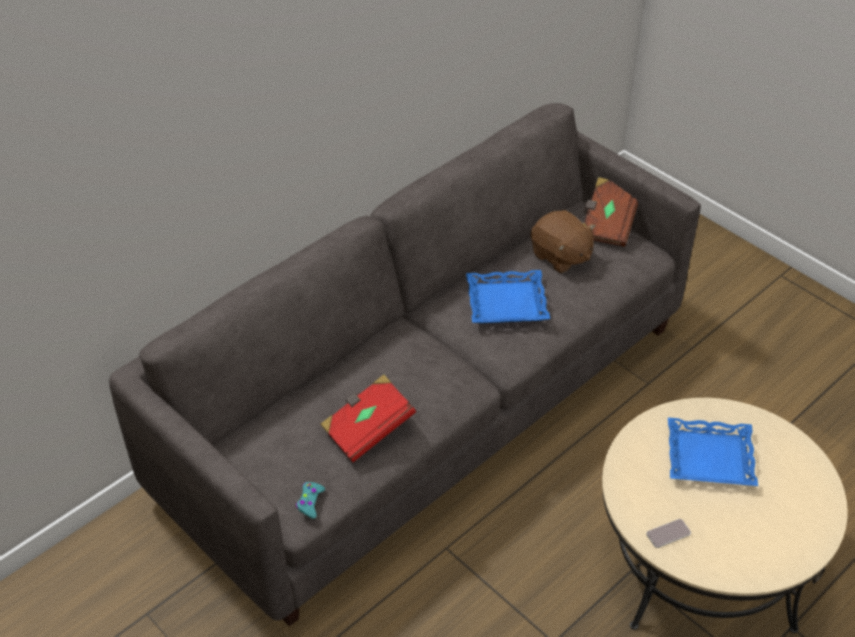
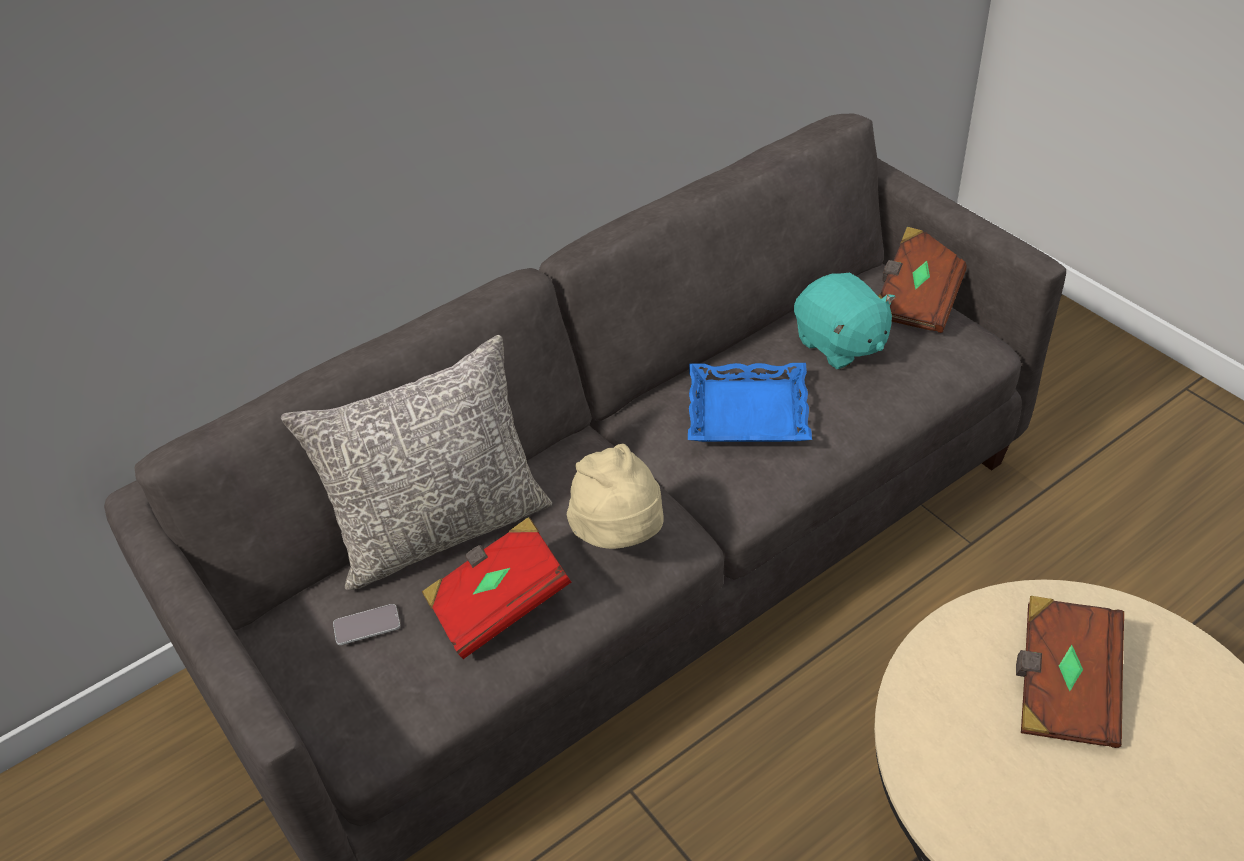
camera: 10 degrees right, 0 degrees up
turquoise game controller [296,482,325,519] -> none
brown plush toy [531,210,596,273] -> turquoise plush toy [794,273,895,370]
phone [646,519,691,548] -> phone moved to [333,604,400,645]
blue tray [668,418,758,486] -> brown book [1016,596,1124,748]
none -> grey pillow [281,335,552,590]
none -> beige hat [567,444,664,549]

